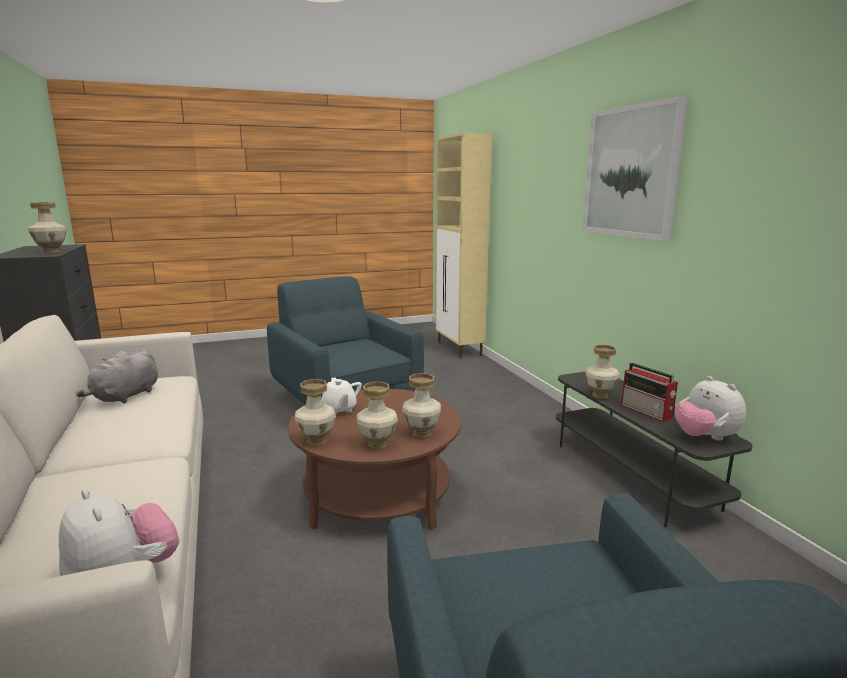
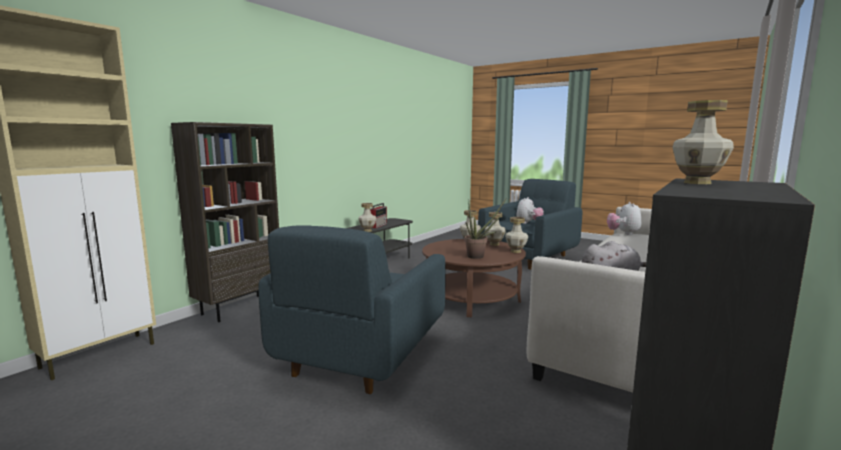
camera: 125 degrees left, 5 degrees down
white teapot [322,378,362,415] -> potted plant [464,199,506,259]
picture [582,95,688,242] -> none
plush toy [674,376,746,441] -> plush toy moved to [516,197,544,224]
none -> brown bookcase [171,122,279,322]

